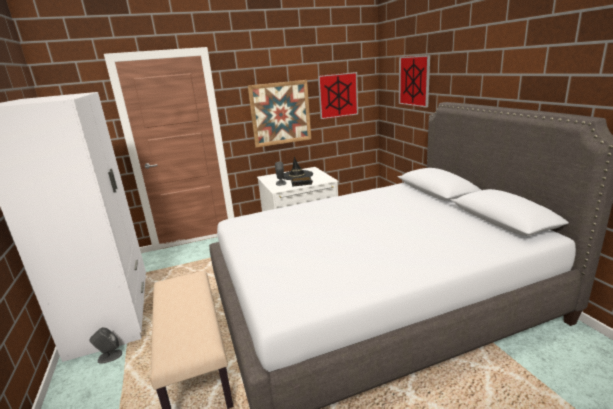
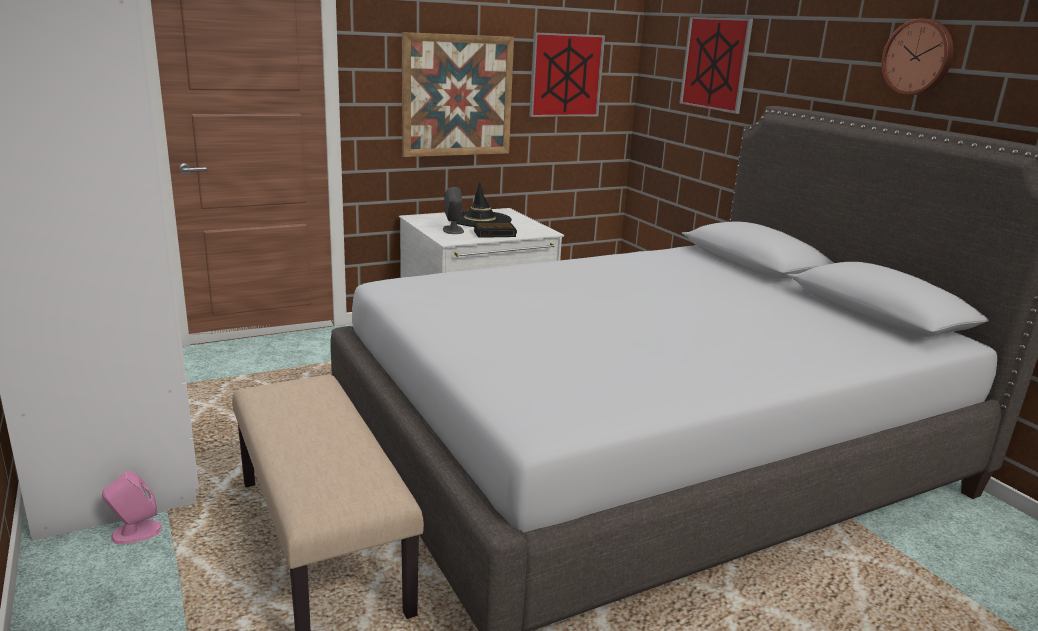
camera: 10 degrees left, 0 degrees up
grey speaker [90,327,122,364] -> pink speaker [102,471,162,544]
none -> wall clock [882,19,953,95]

